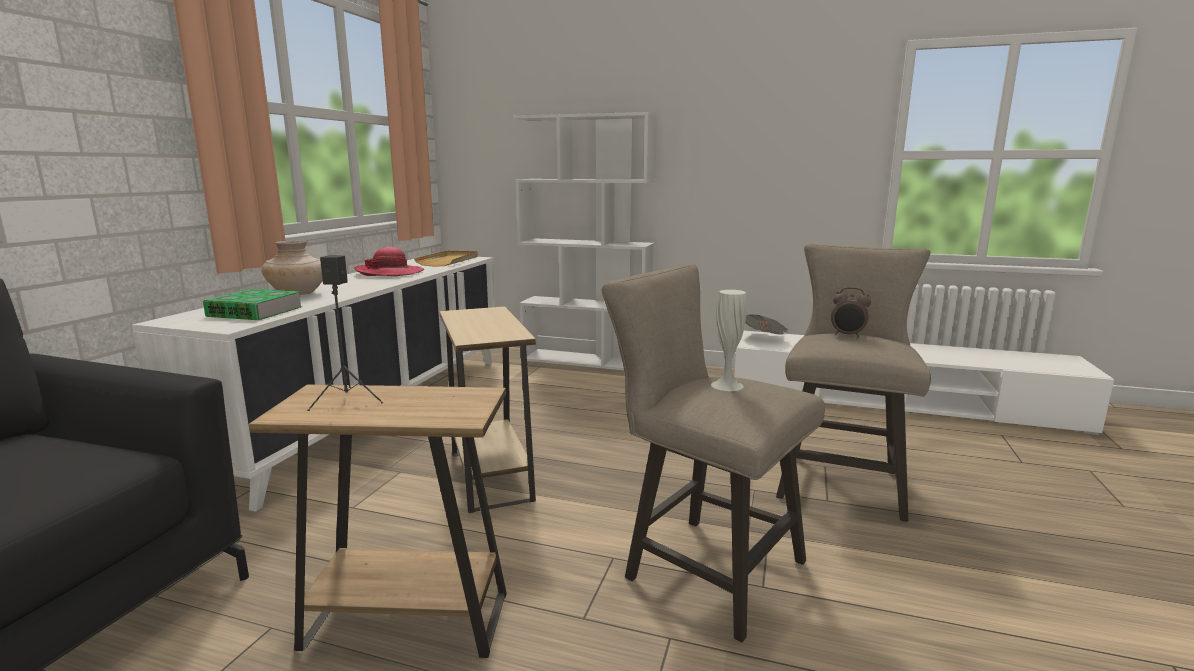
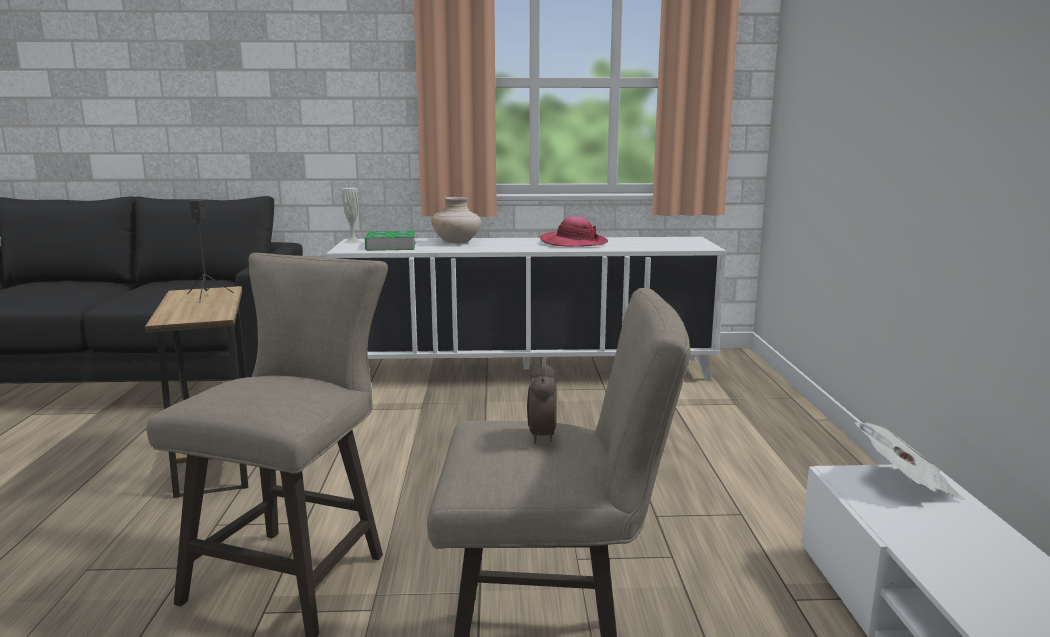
camera: 70 degrees right, 0 degrees up
beige tray [414,251,478,267] -> none
beige side table [440,307,536,513] -> none
white bookcase [513,112,657,371] -> none
white vase [711,290,747,391] -> white vase moved to [342,188,362,244]

